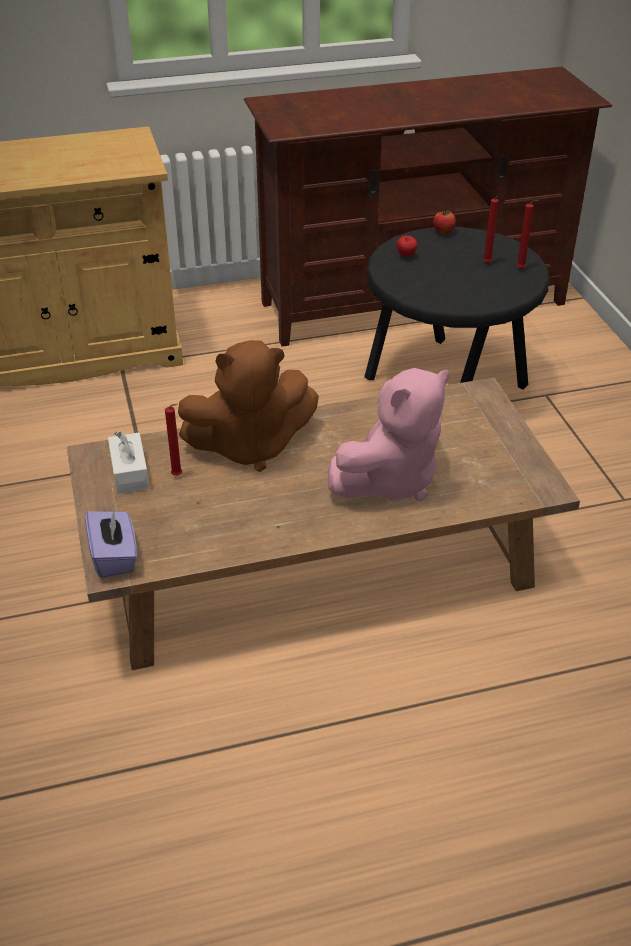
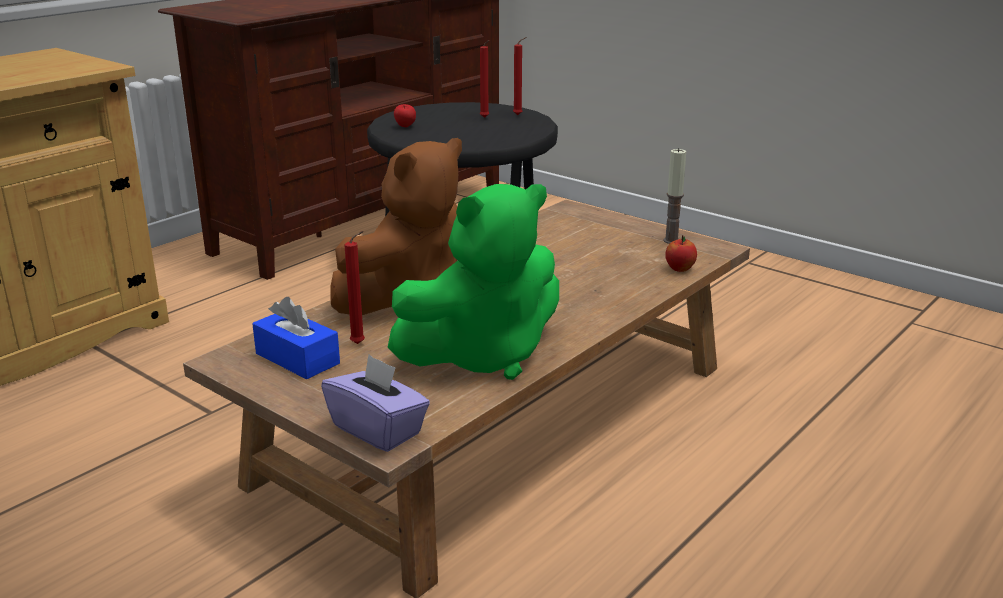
camera: 35 degrees left, 15 degrees down
white tissue box [108,431,149,494] -> blue tissue box [252,297,340,379]
pink plush toy [328,368,450,501] -> none
apple [433,209,456,235] -> apple moved to [665,235,697,272]
none -> green plush toy [388,184,559,380]
none -> candle [663,148,686,244]

